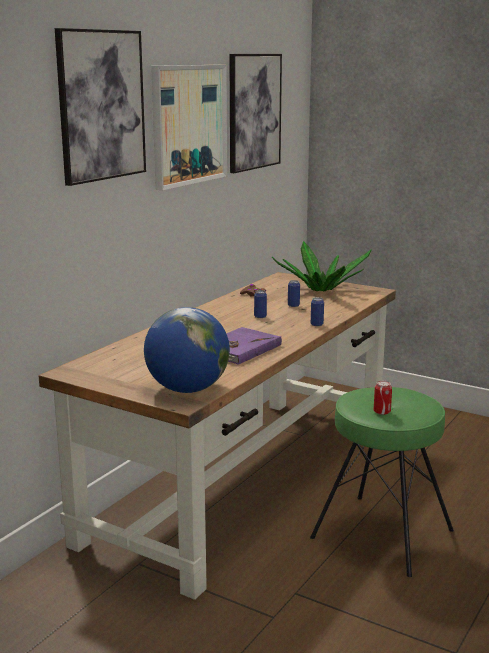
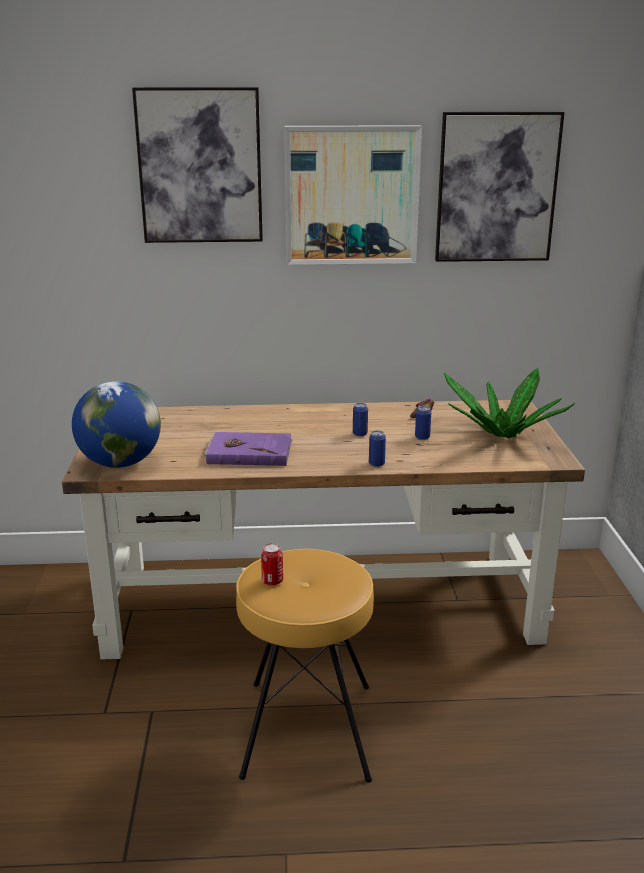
camera: 55 degrees right, 5 degrees up
green stool [310,387,454,577] -> brown stool [236,548,374,783]

